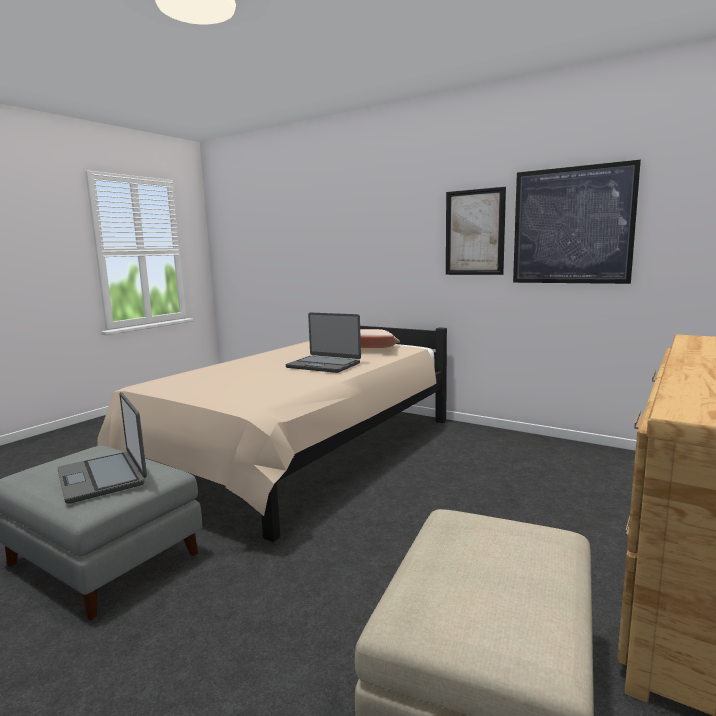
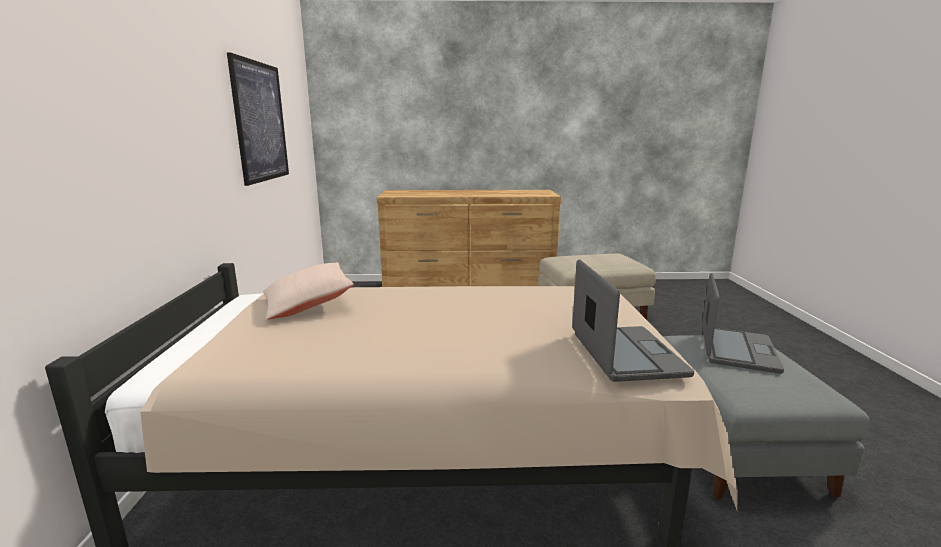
camera: 125 degrees left, 5 degrees up
laptop [286,312,361,373] -> laptop moved to [572,260,694,382]
picture [446,187,506,275] -> none

